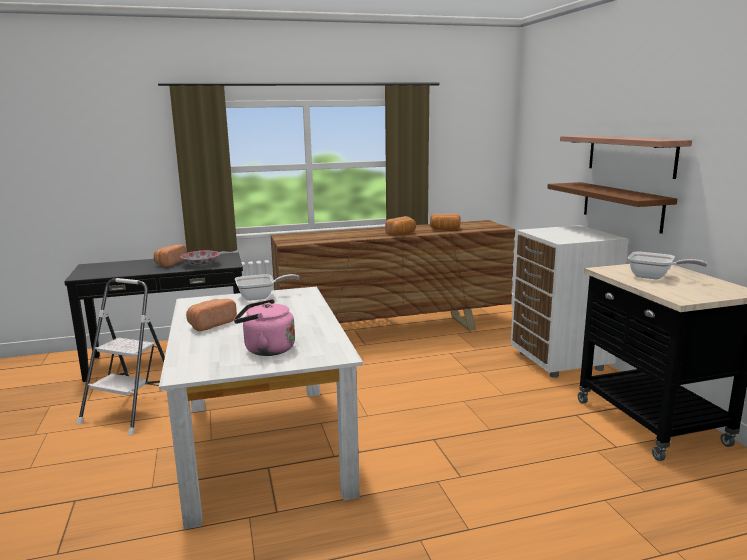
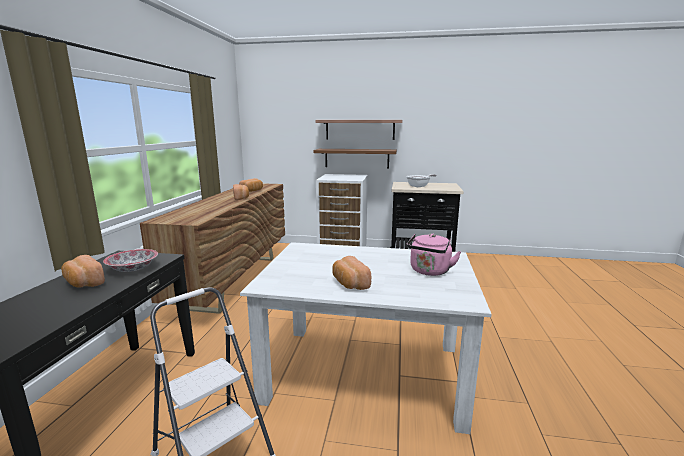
camera: 65 degrees left, 0 degrees up
frying pan [235,274,299,301] -> none

